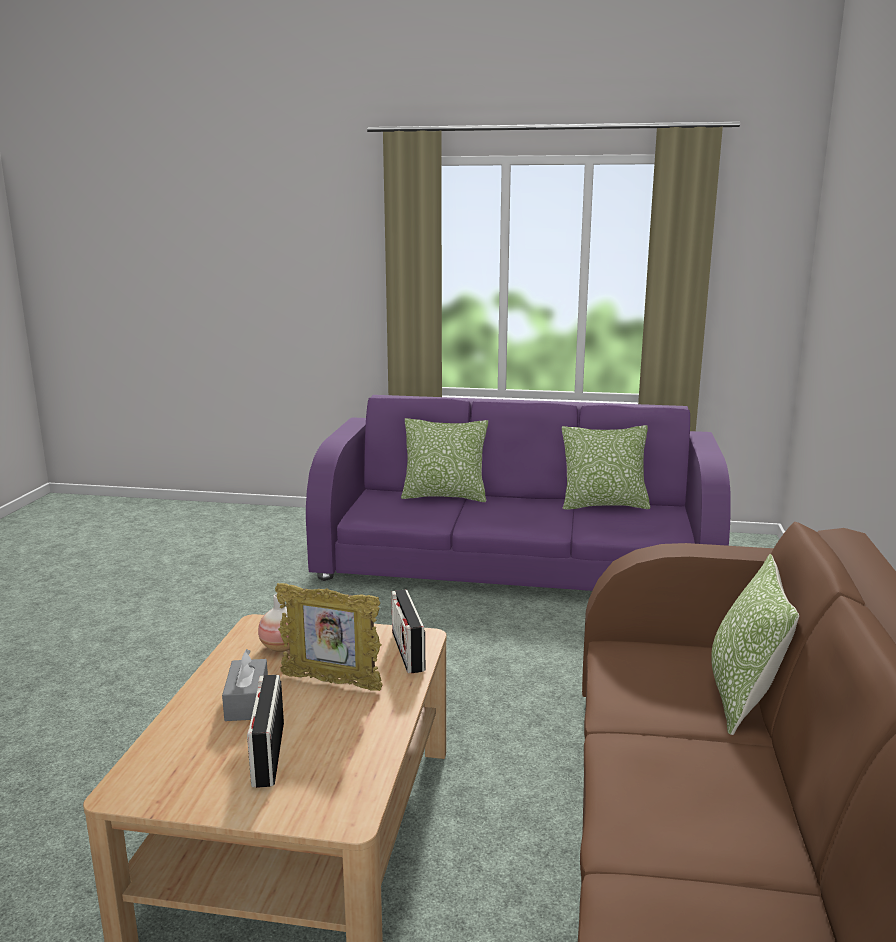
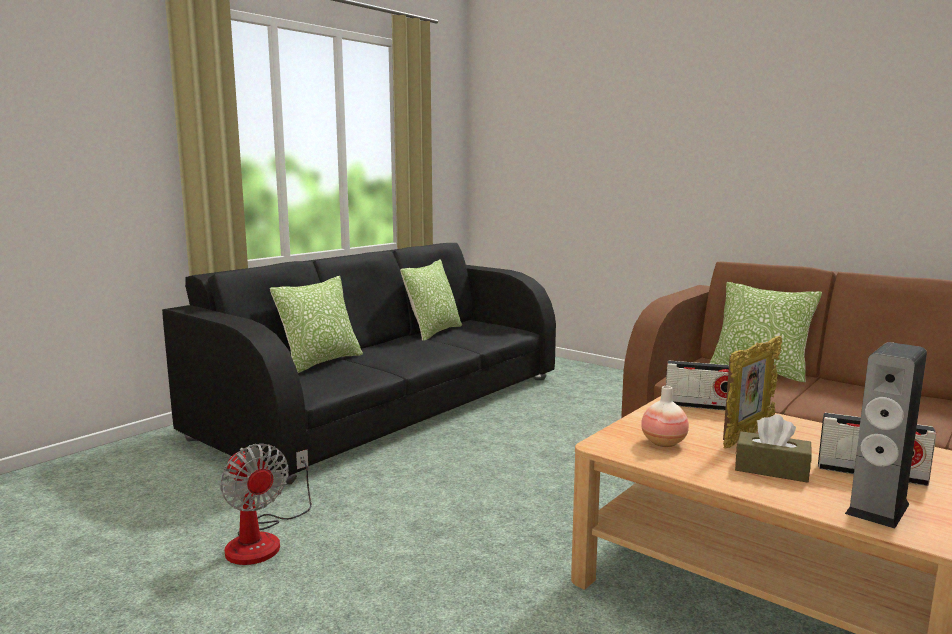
camera: 60 degrees left, 5 degrees down
grey tissue box [222,649,268,721] -> brown tissue box [735,414,812,483]
purple sofa [306,395,731,591] -> black sofa [162,243,556,485]
none -> fan [220,444,312,565]
none -> speaker [845,342,927,529]

